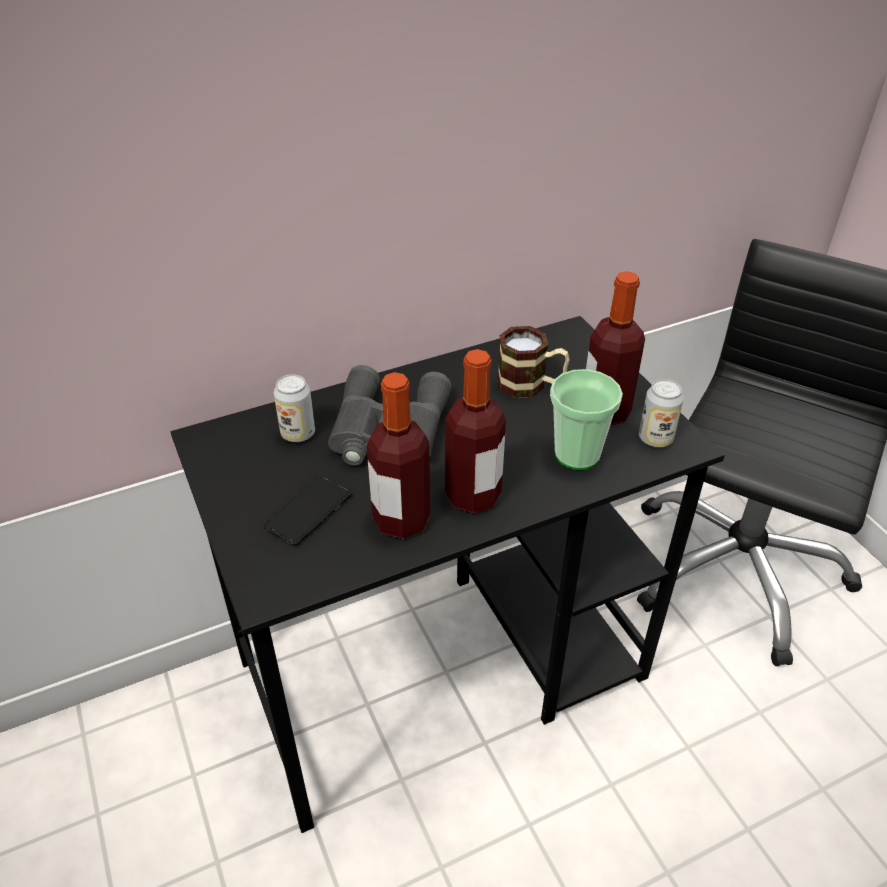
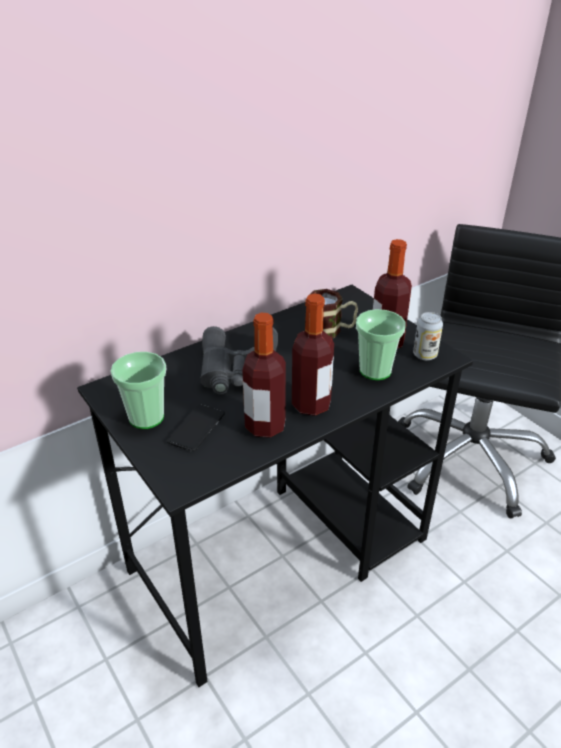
camera: 10 degrees left, 5 degrees down
can [274,374,315,442] -> none
none -> cup [110,352,166,429]

